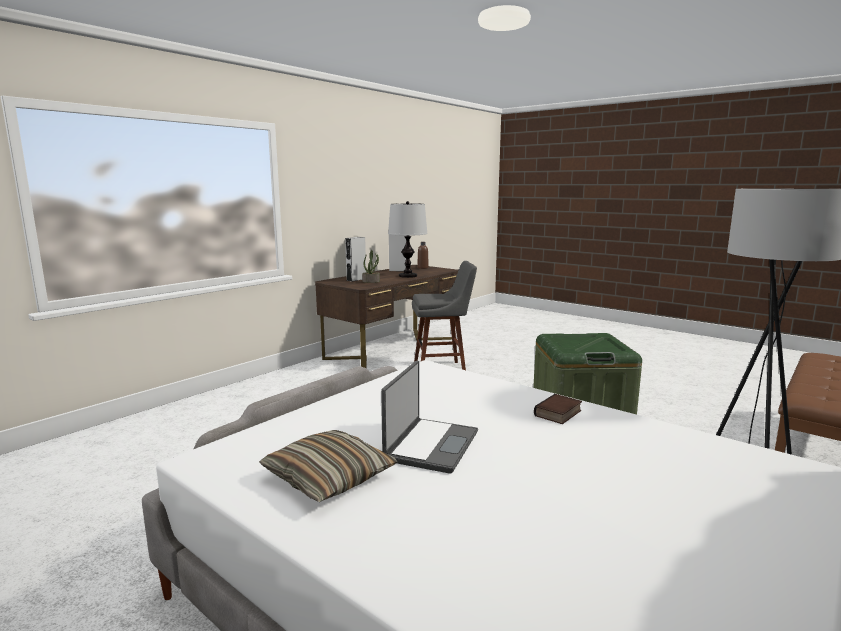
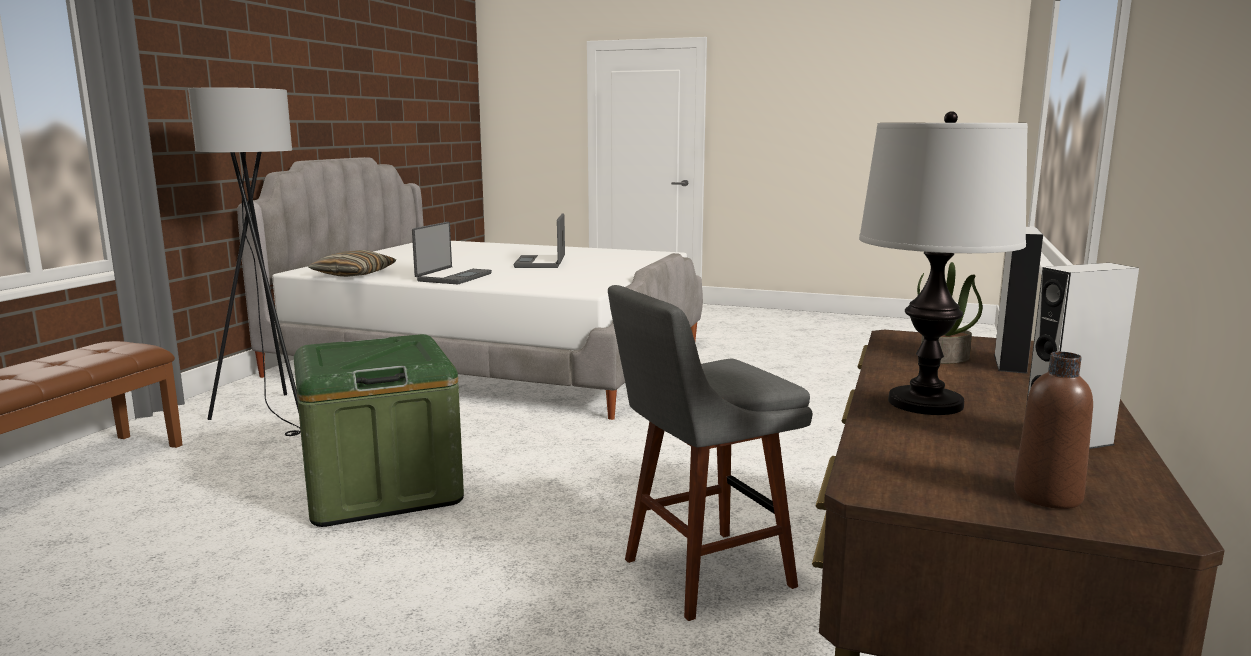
camera: 160 degrees right, 0 degrees up
pillow [259,430,398,502] -> pillow moved to [308,250,396,277]
book [534,394,582,424] -> laptop [412,222,492,284]

